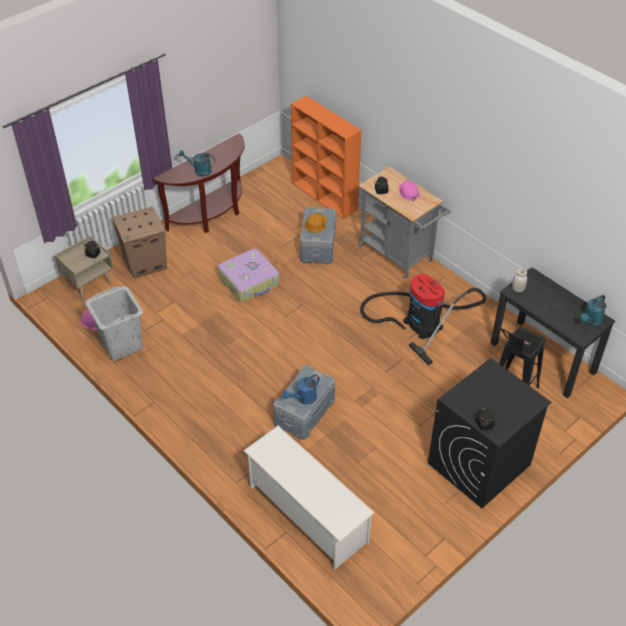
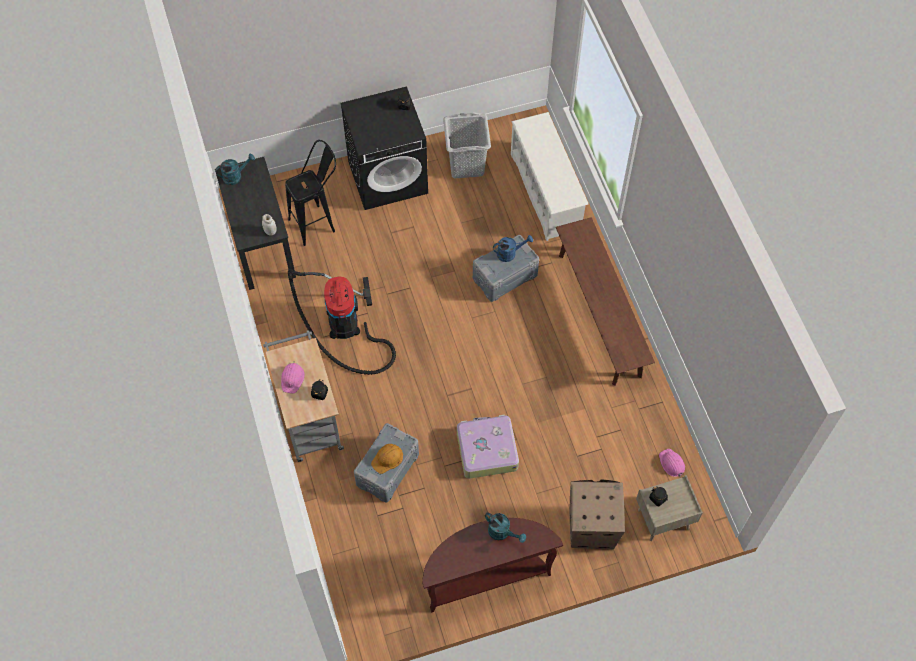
camera: 155 degrees left, 15 degrees up
grey laundry basket [85,286,143,360] -> grey laundry basket moved to [443,112,491,178]
orange bookcase [291,96,362,219] -> none
none -> brown bench [556,217,655,386]

